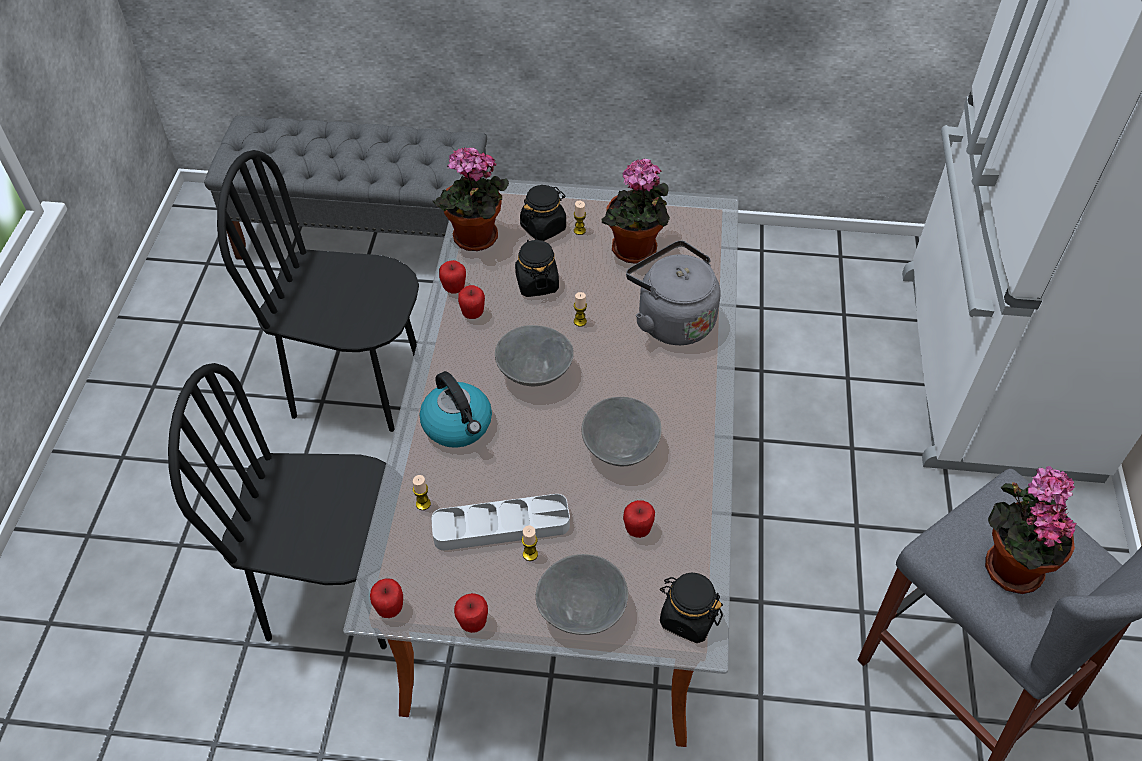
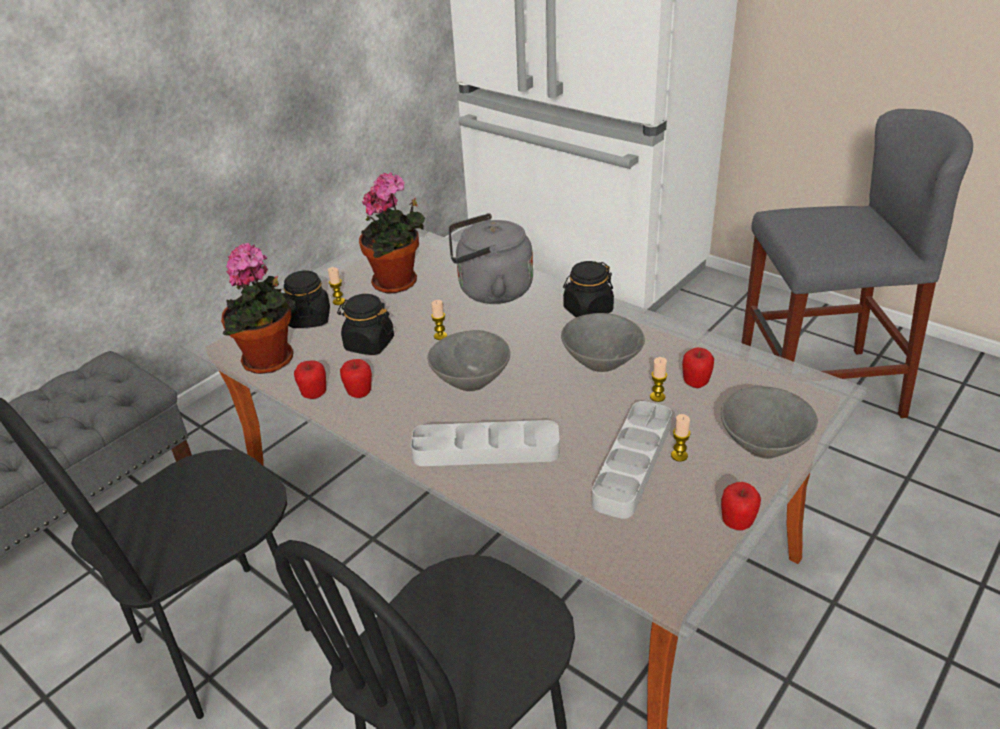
camera: 55 degrees left, 15 degrees down
apple [370,578,403,618] -> none
candle [413,475,431,510] -> candle moved to [650,357,667,402]
kettle [420,371,492,448] -> grey tray [411,420,560,466]
black jar [660,573,723,643] -> black jar moved to [563,261,614,317]
potted plant [985,466,1076,594] -> none

